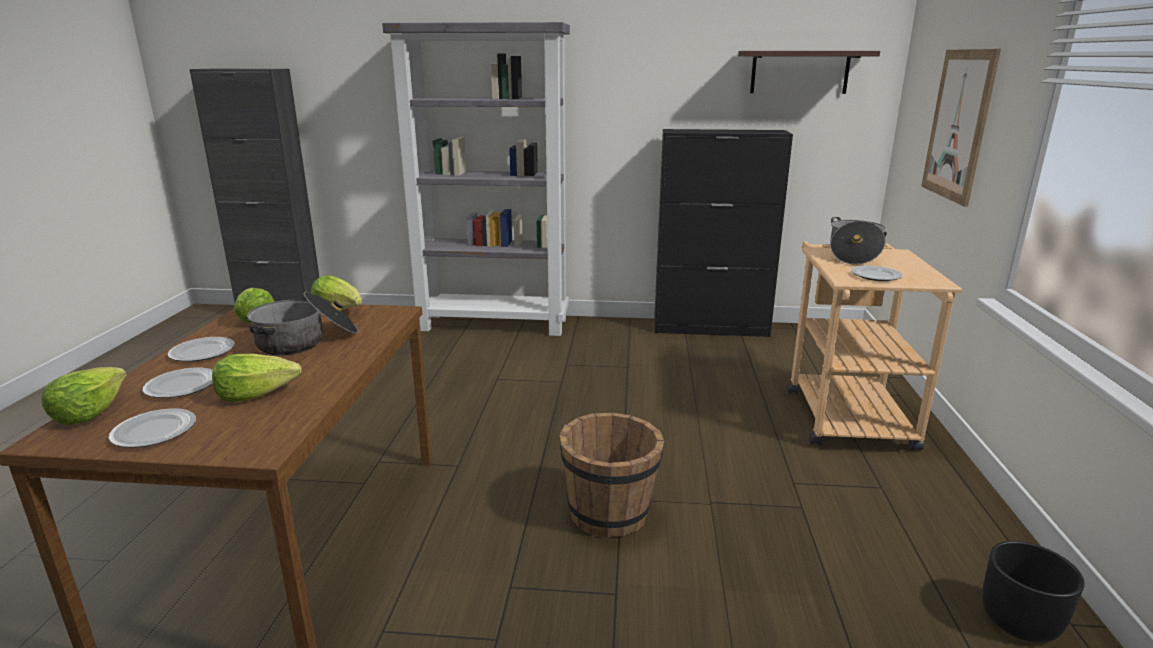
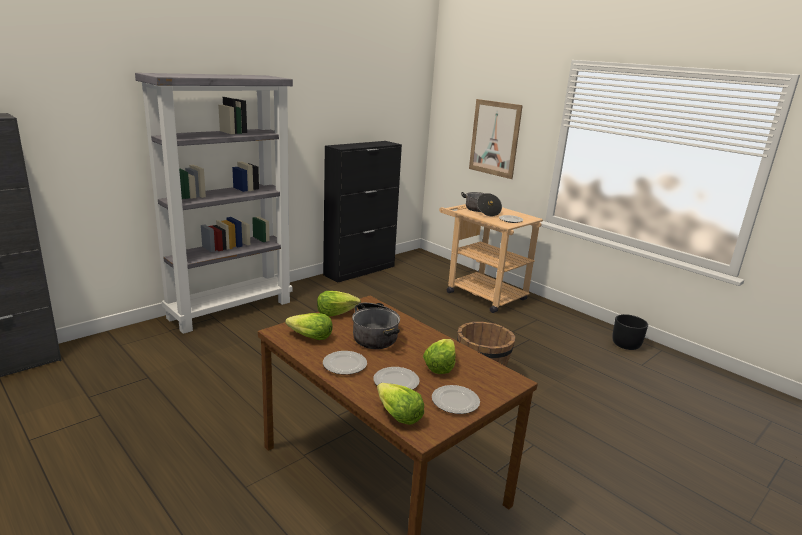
camera: 50 degrees left, 0 degrees up
shelf [738,51,880,94] -> none

